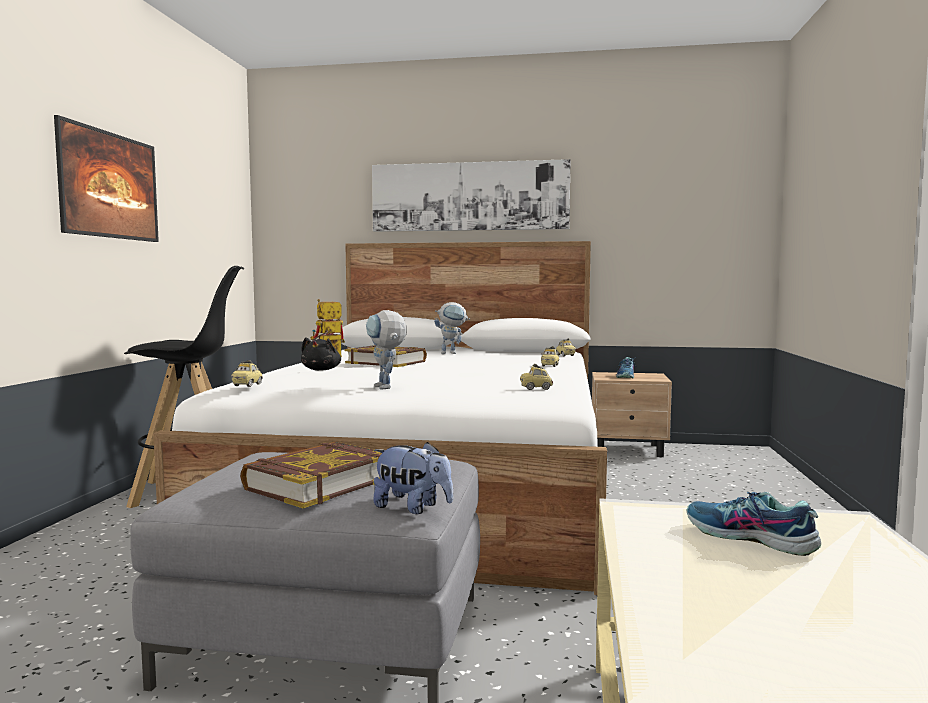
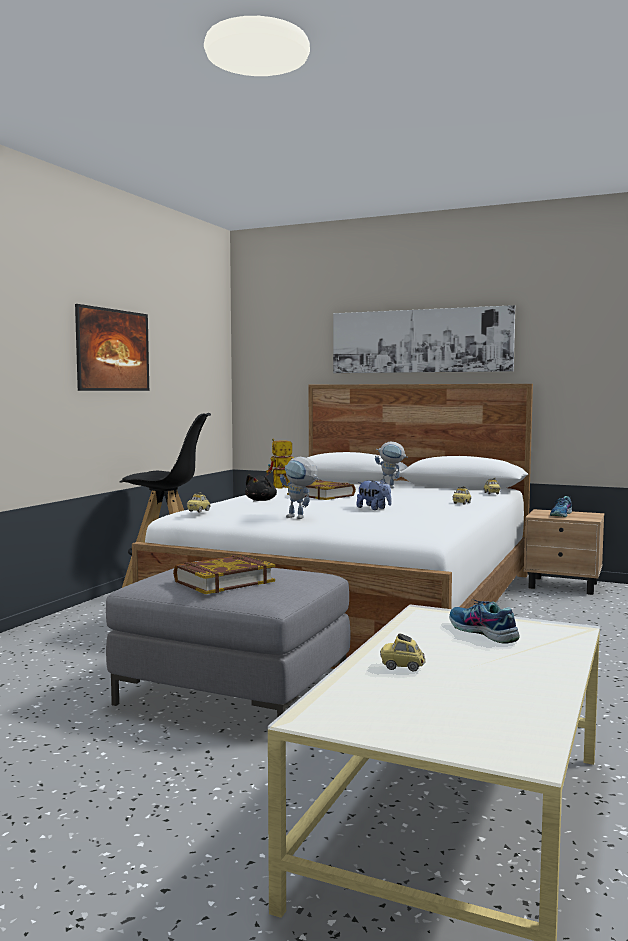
camera: 15 degrees right, 0 degrees up
toy robot [366,310,407,390] -> toy robot turned 45 degrees counterclockwise [280,457,318,519]
plush toy [373,442,453,514] -> plush toy moved to [357,479,392,510]
toy car [520,364,553,390] -> toy car moved to [380,633,426,672]

